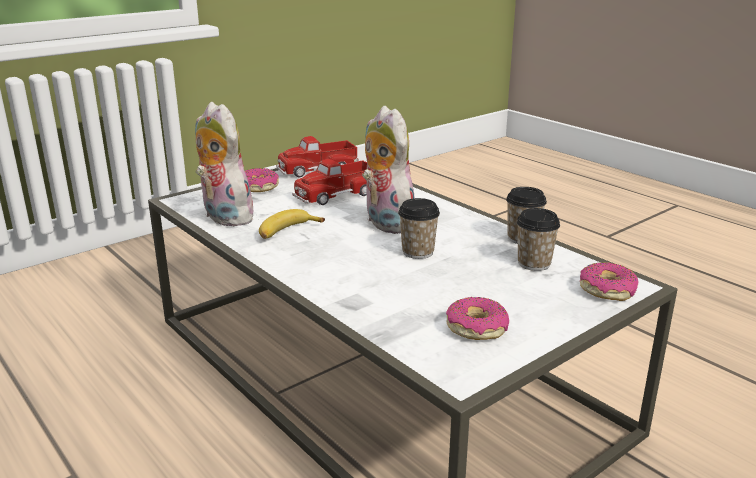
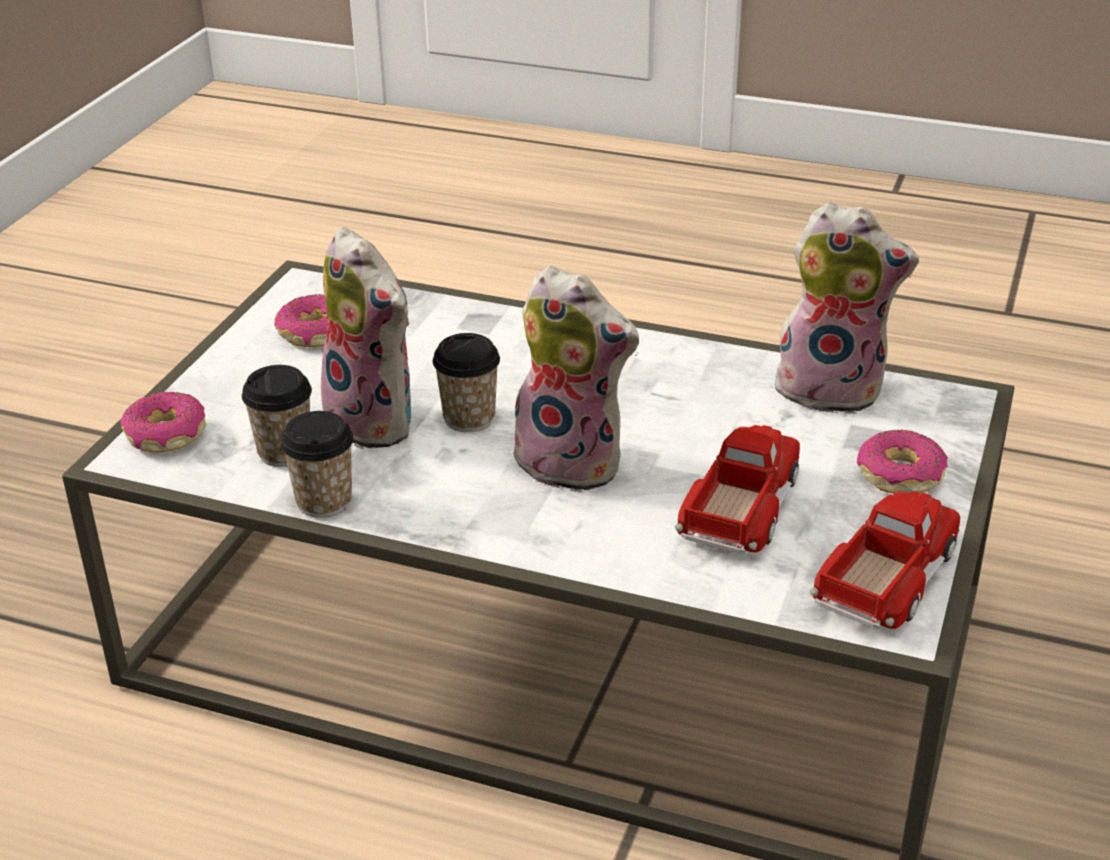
camera: 150 degrees right, 10 degrees up
banana [259,209,325,239] -> none
none -> plush toy [321,227,413,449]

